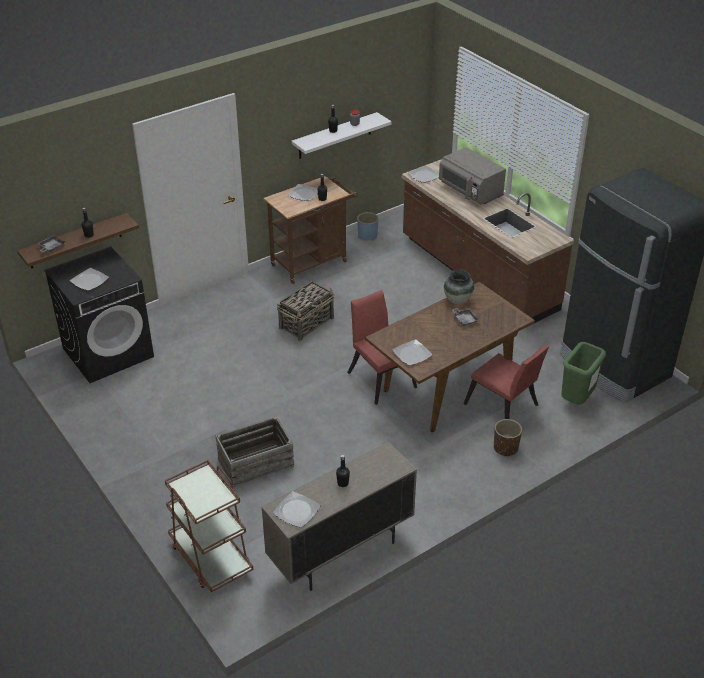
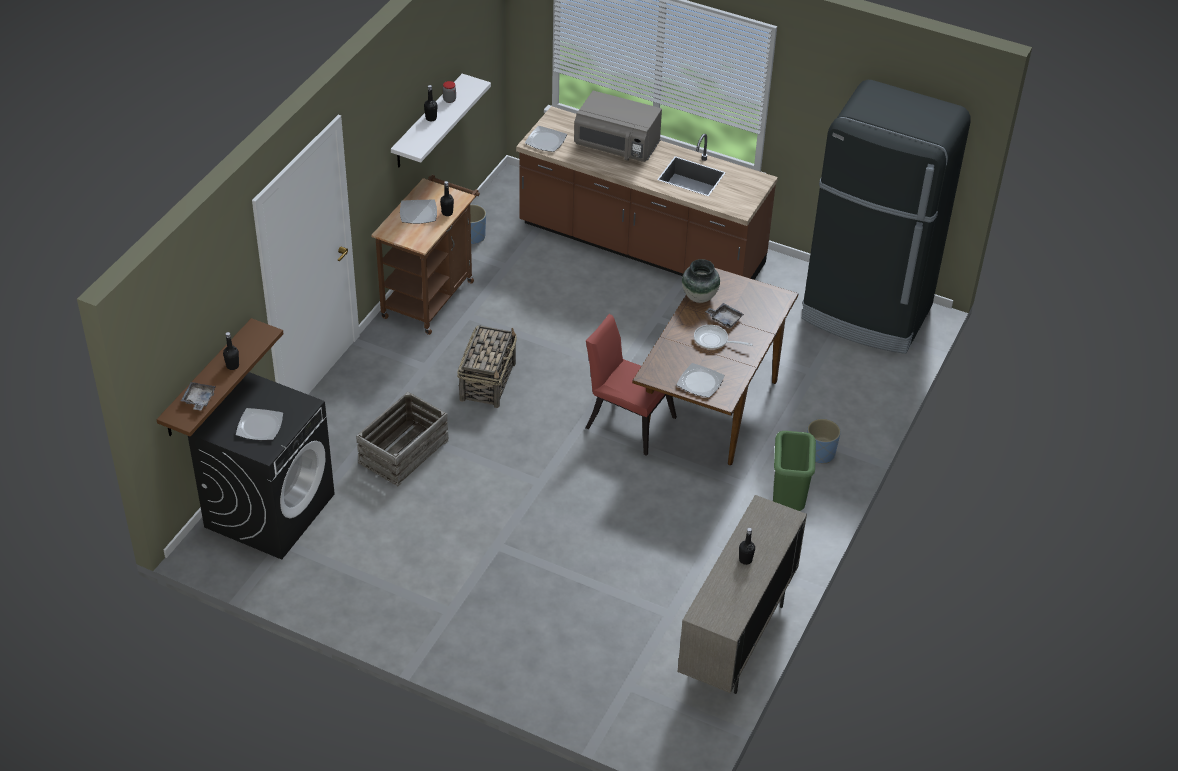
camera: 30 degrees left, 5 degrees up
brown cart [165,460,253,592] -> none
crate [216,416,294,487] -> crate moved to [356,392,448,486]
plate [273,491,321,528] -> none
red chair [463,345,549,419] -> none
brown planter [494,419,522,457] -> blue planter [807,419,841,464]
green trash can [561,342,606,404] -> green trash can moved to [773,431,816,511]
none -> frying pan [694,325,753,350]

